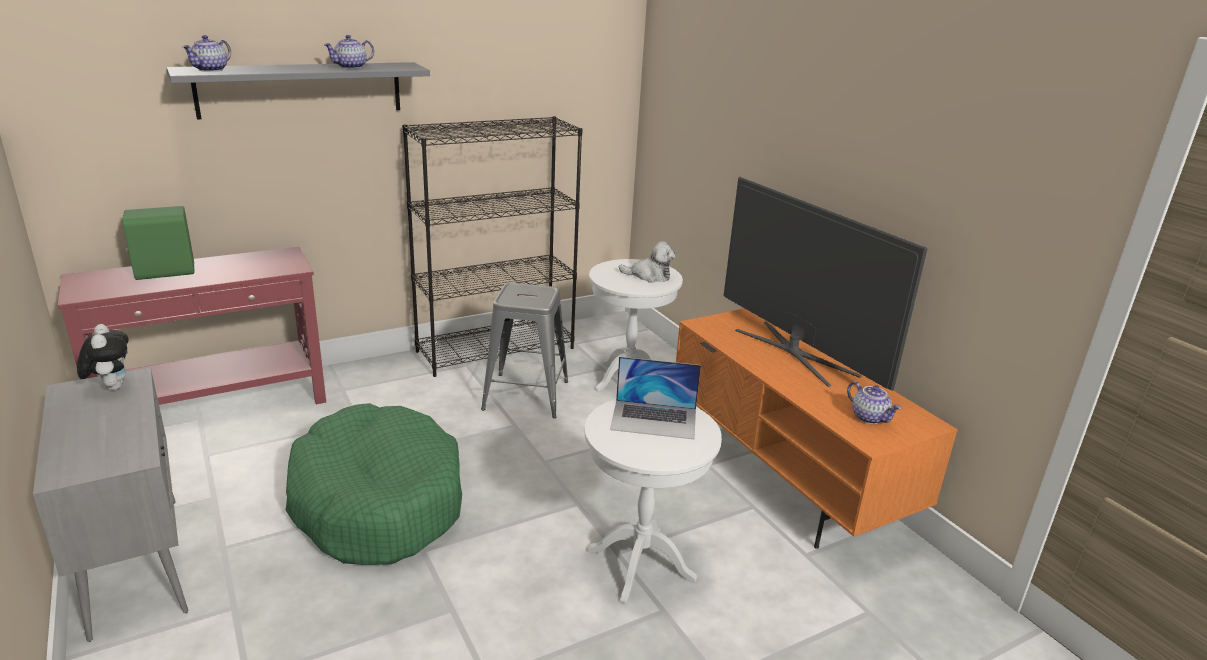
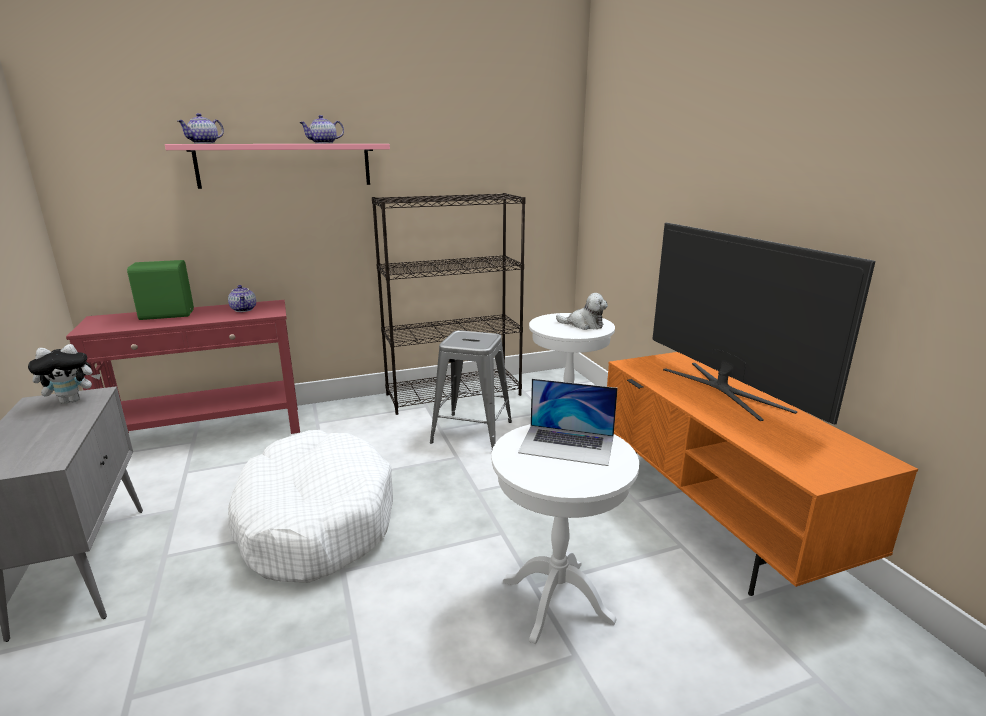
camera: 10 degrees right, 5 degrees down
plush toy [77,324,129,391] -> plush toy turned 75 degrees clockwise [28,344,101,404]
grey shelf [166,62,430,119] -> pink shelf [165,144,390,189]
green dog bed [285,403,462,565] -> white dog bed [228,430,393,583]
teapot [847,381,901,424] -> teapot moved to [228,285,256,312]

